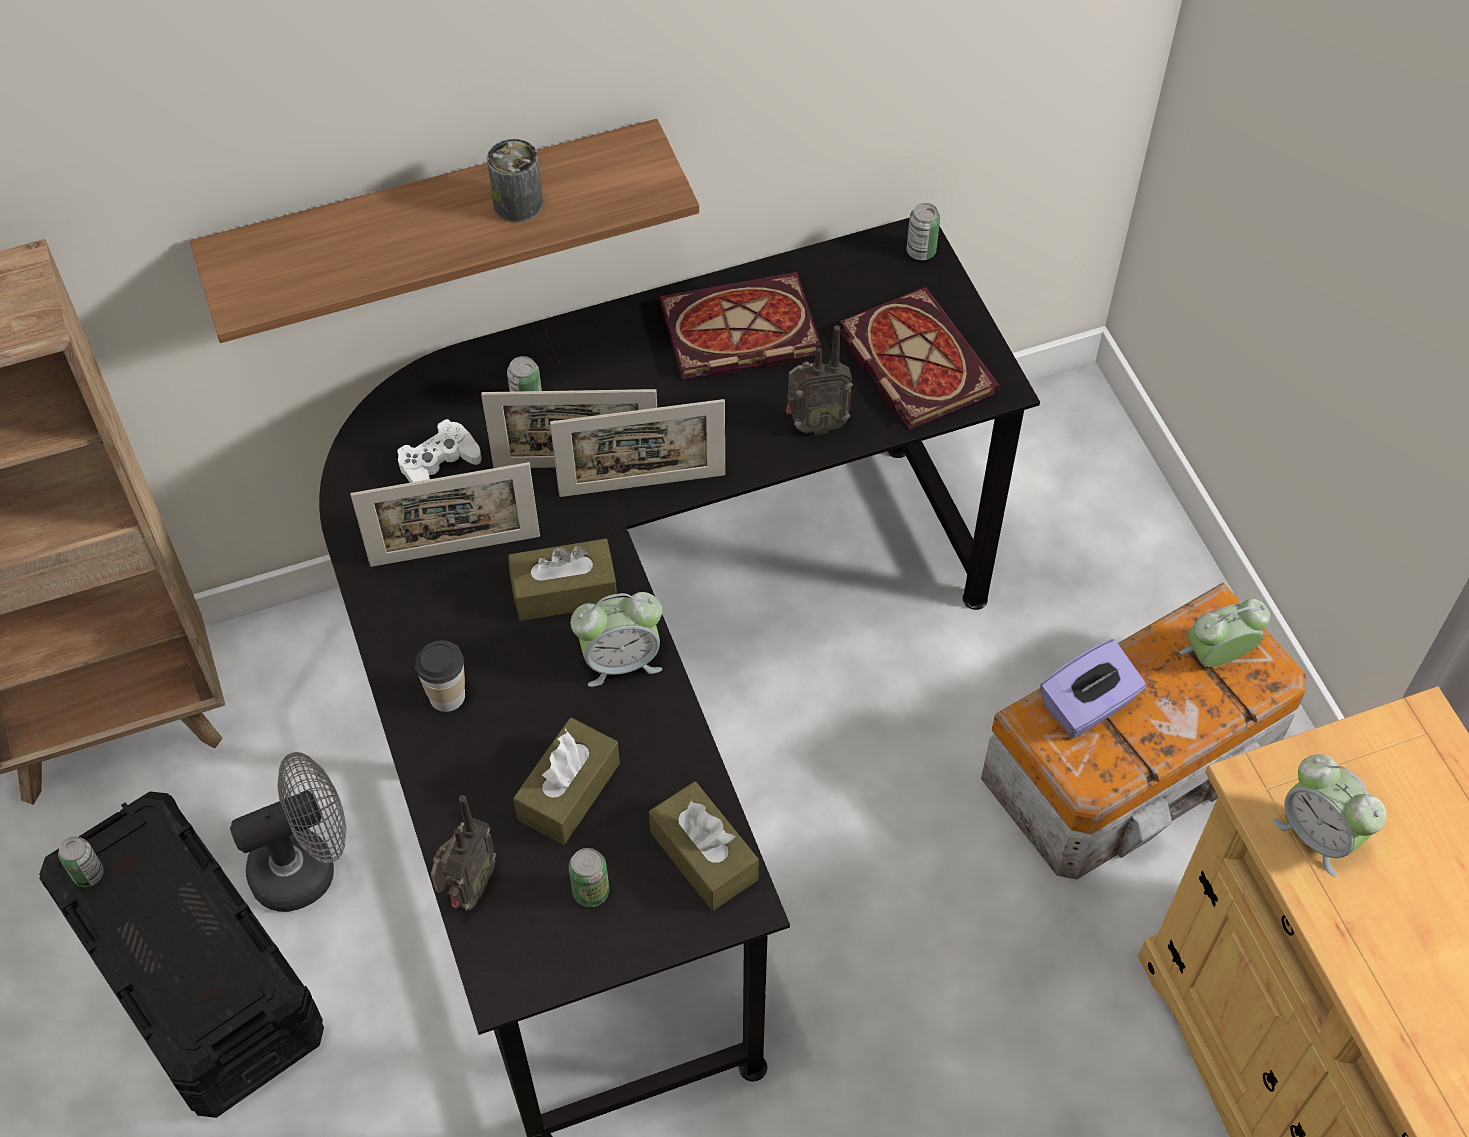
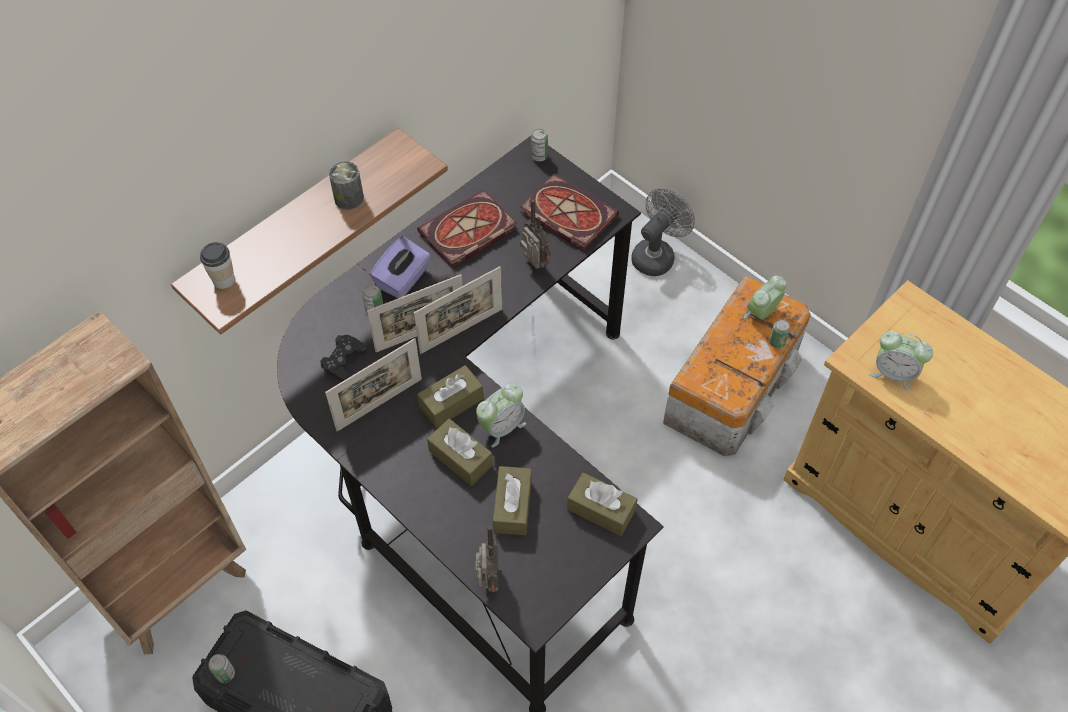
camera: 25 degrees left, 0 degrees up
grey fan [230,752,347,912] -> grey fan moved to [631,188,695,276]
white game controller [397,419,482,483] -> black game controller [320,335,367,382]
cup [415,641,465,712] -> cup moved to [200,242,235,289]
can [569,848,609,907] -> can moved to [769,319,790,349]
radio [786,325,853,435] -> radio turned 90 degrees counterclockwise [520,199,551,269]
purple tissue box [1040,639,1146,738] -> purple tissue box moved to [370,236,431,298]
none -> brown tissue box [427,419,493,486]

